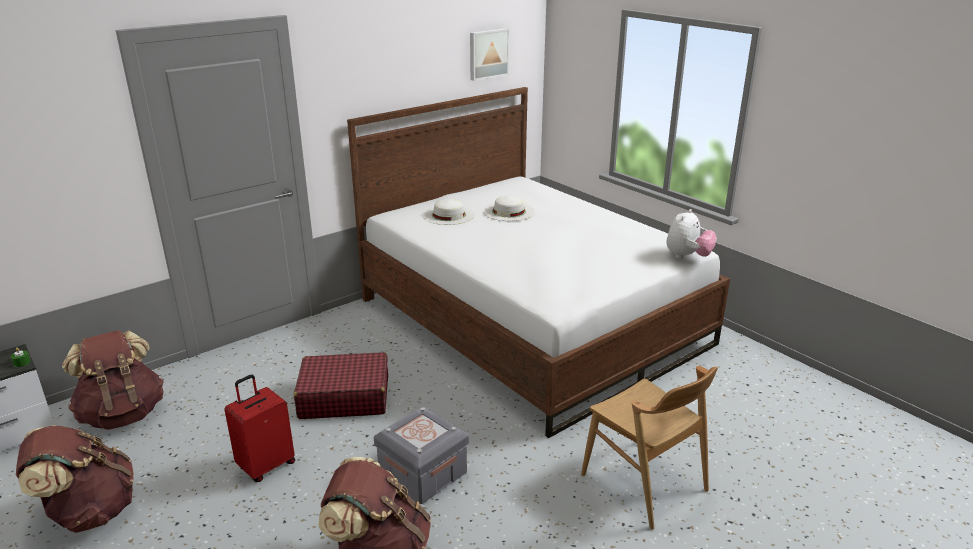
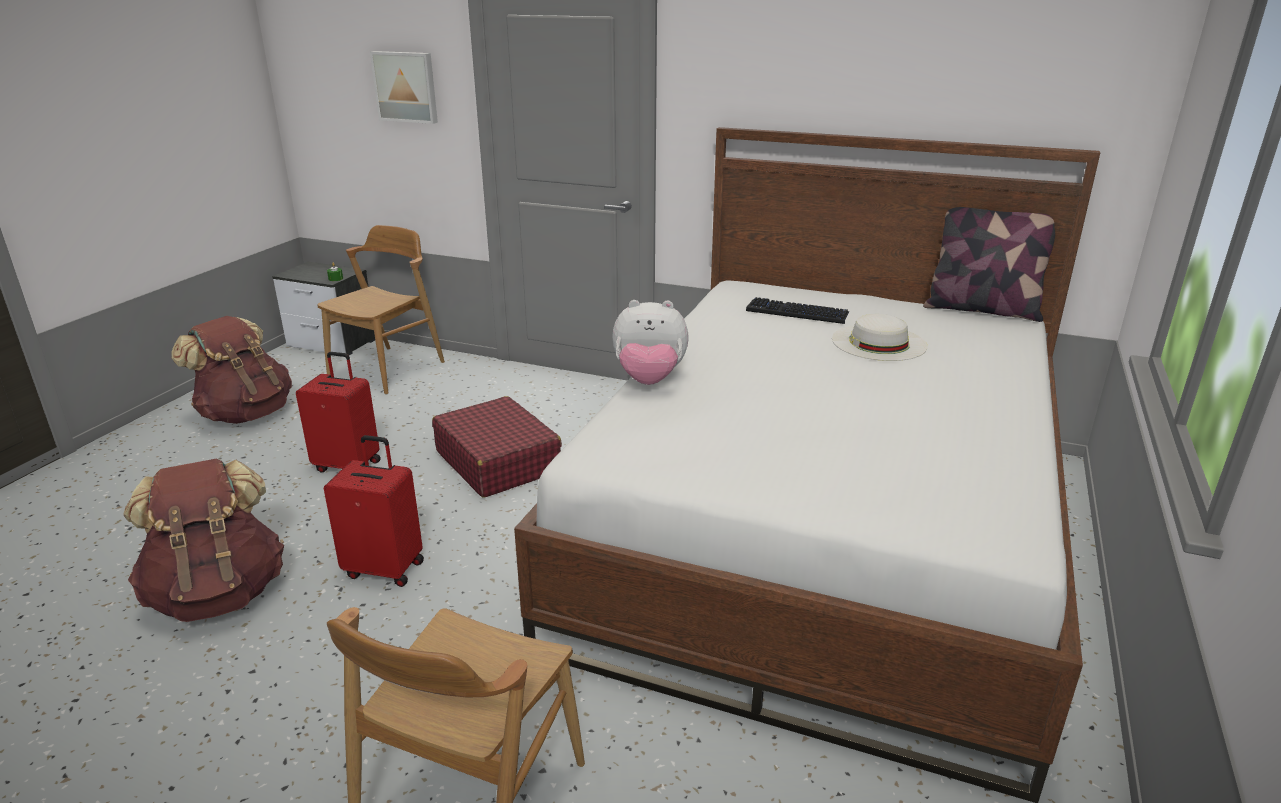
camera: 60 degrees right, 0 degrees up
brown backpack [62,330,164,430] -> brown chair [318,225,445,394]
grey storage box [374,407,469,504] -> red suitcase [324,435,424,587]
white hat [423,199,475,225] -> keyboard [746,297,850,324]
picture [470,28,510,81] -> picture moved to [370,51,438,124]
plush toy [667,209,717,259] -> plush toy moved to [612,300,689,385]
none -> pillow [923,207,1055,322]

